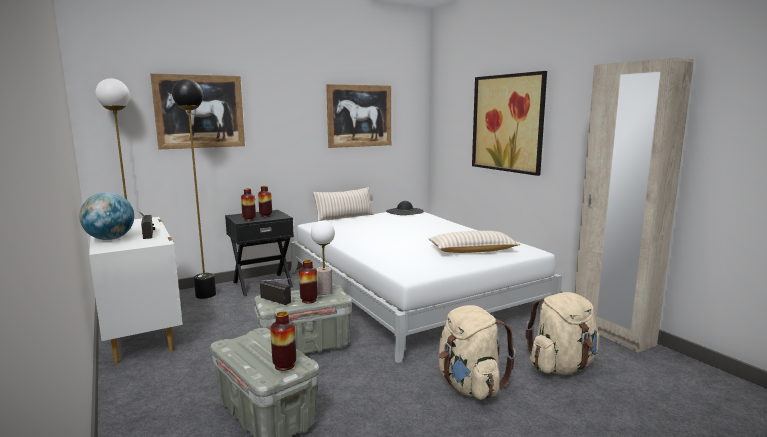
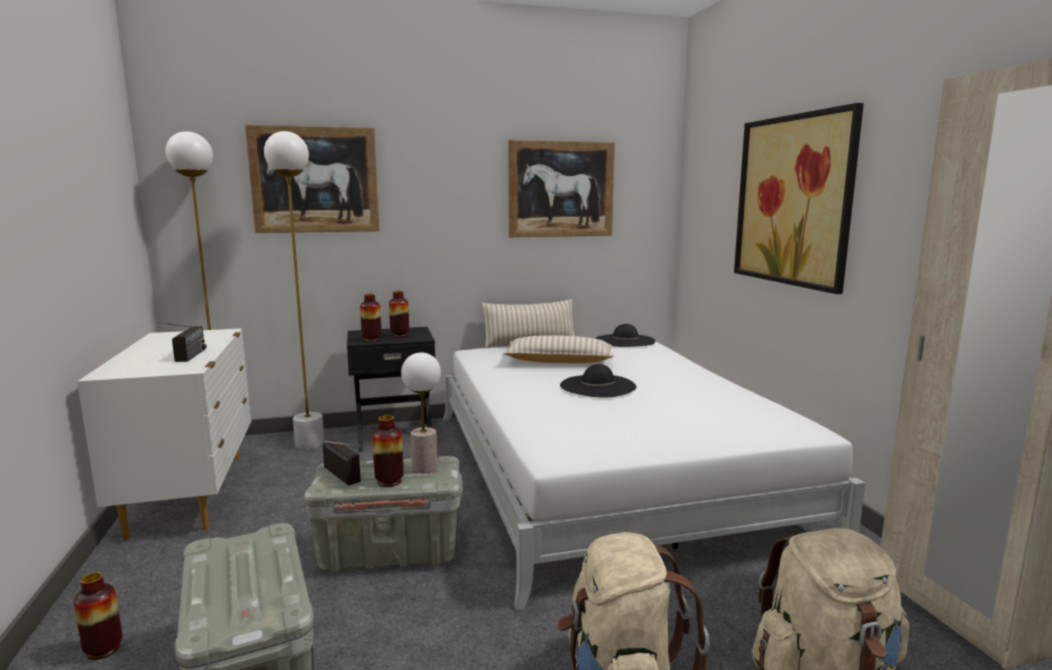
camera: 15 degrees right, 0 degrees up
globe [79,192,134,240] -> none
black floor lamp [172,79,216,299] -> white floor lamp [264,131,324,450]
vase [270,311,296,371] -> vase moved to [74,572,123,660]
beige pillow [428,231,520,253] -> beige pillow moved to [503,335,614,363]
none -> black hat [560,364,637,398]

